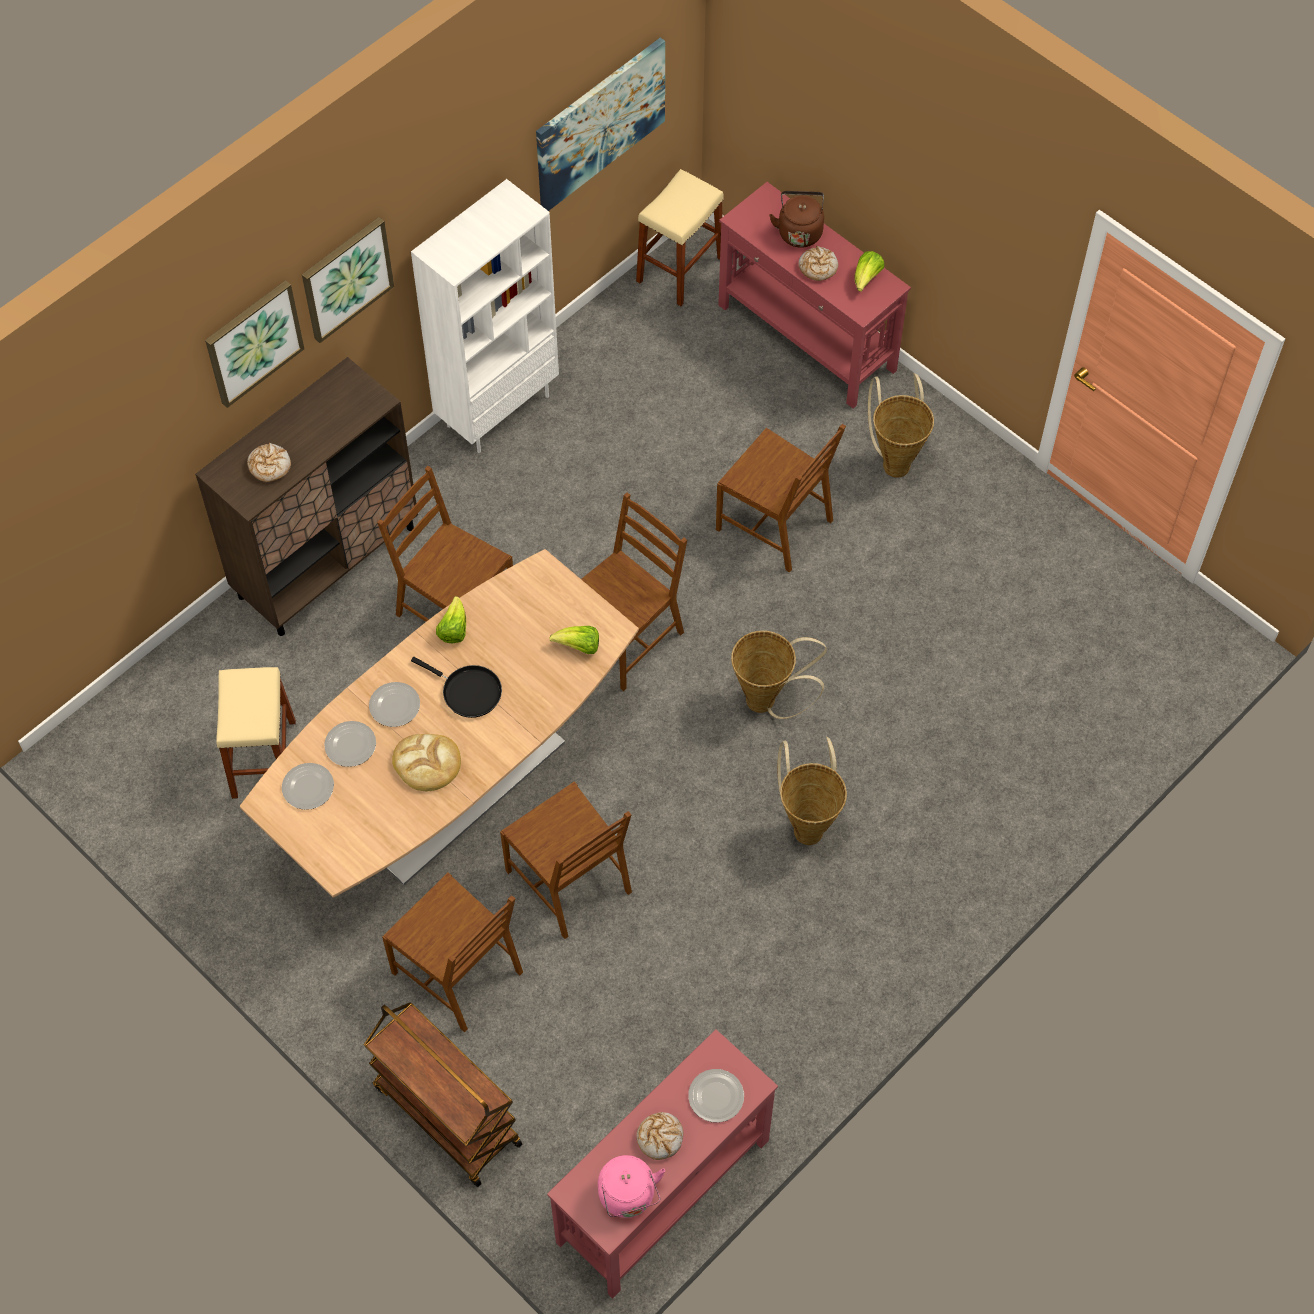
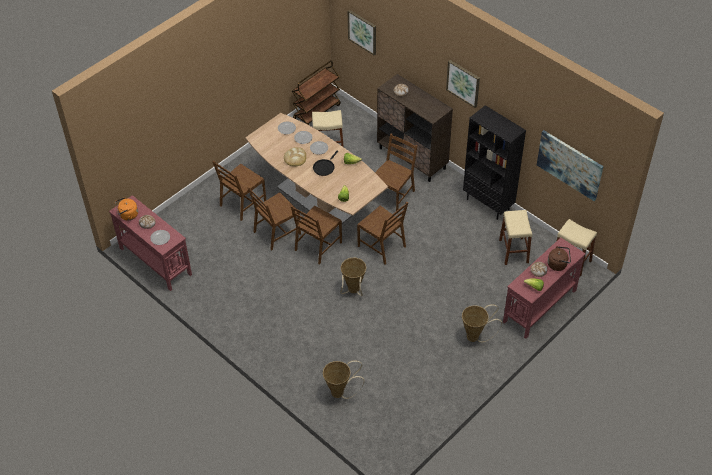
camera: 90 degrees right, 10 degrees down
picture [205,280,304,408] -> picture moved to [348,10,376,55]
brown cart [364,1003,522,1187] -> brown cart moved to [292,60,341,125]
white bookcase [411,179,559,453] -> black bookcase [463,105,526,220]
pink kettle [598,1155,665,1218] -> orange kettle [115,197,138,220]
brown chair [716,424,846,573] -> brown chair moved to [291,205,342,265]
basket [777,737,847,845] -> basket moved to [323,360,365,399]
none -> beige stool [499,210,532,265]

